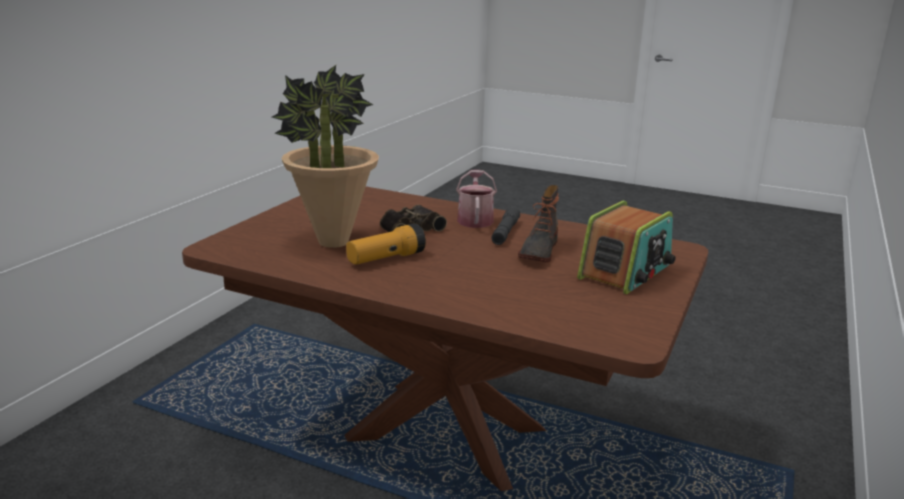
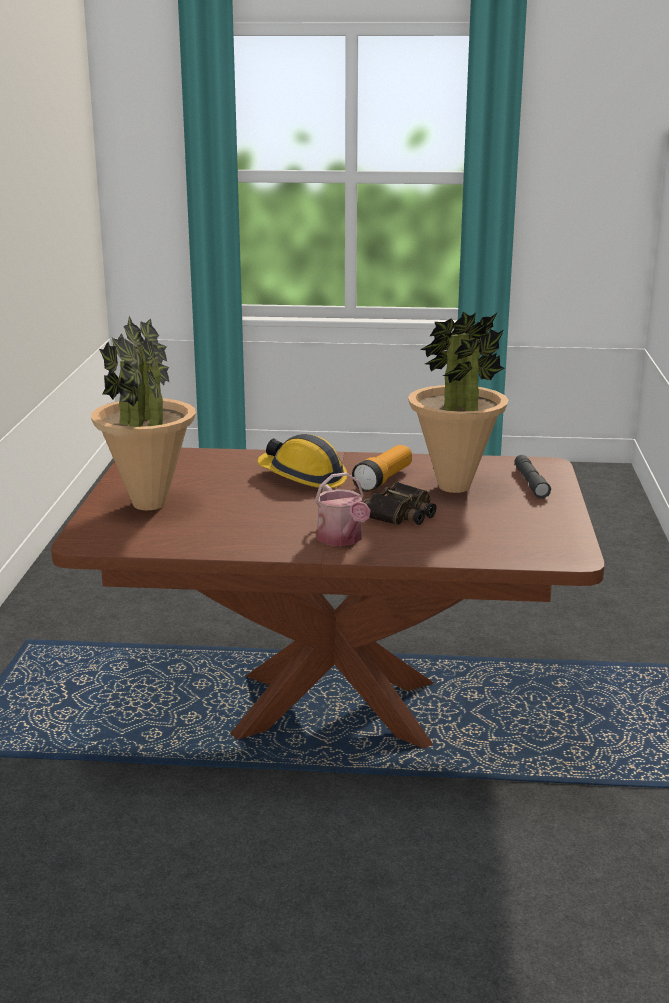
camera: 160 degrees right, 0 degrees up
grey flashlight [491,207,520,245] -> grey flashlight moved to [515,455,551,499]
boot [518,185,559,263] -> none
radio [577,201,676,294] -> potted plant [91,316,196,510]
none -> hard hat [257,434,347,488]

